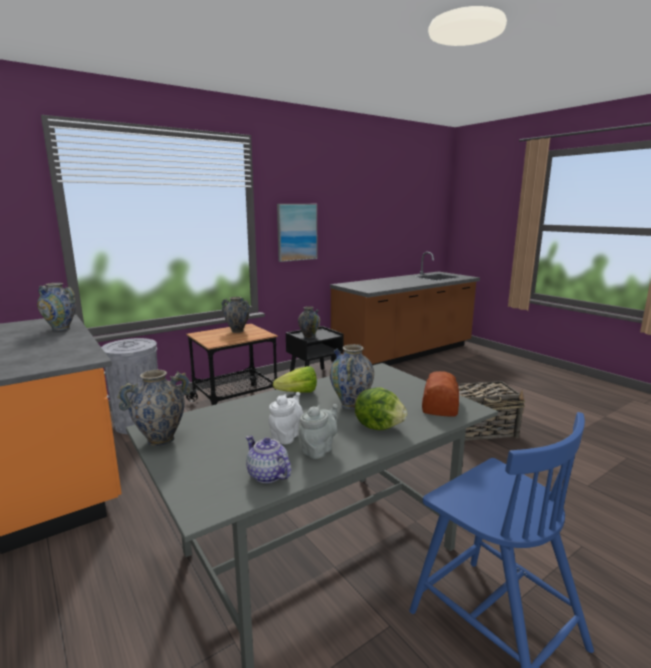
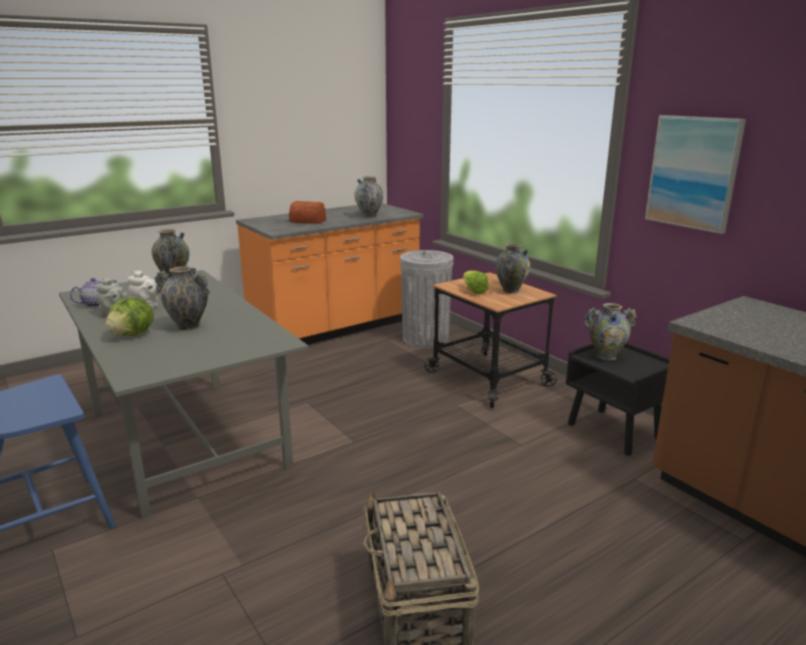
camera: 90 degrees right, 5 degrees up
lettuce [273,366,317,393] -> lettuce moved to [463,271,489,294]
bread [422,371,459,417] -> bread moved to [289,201,326,224]

